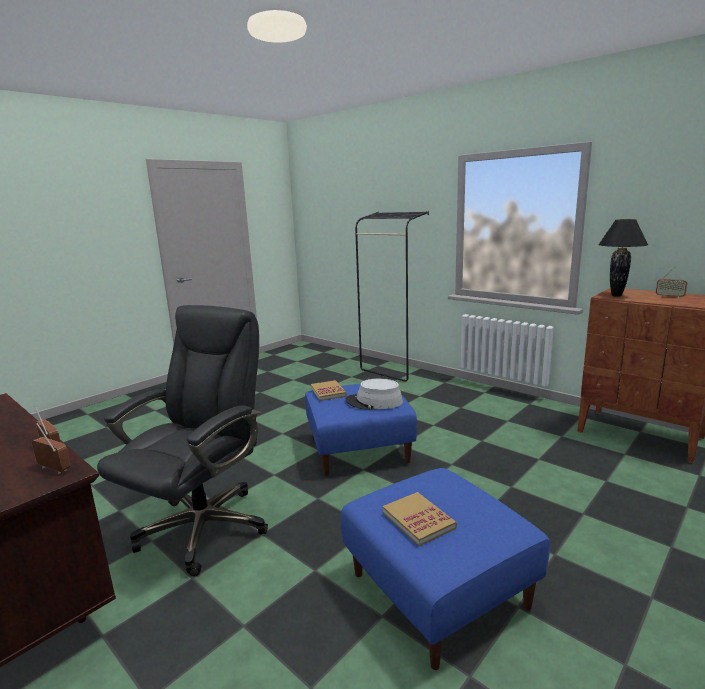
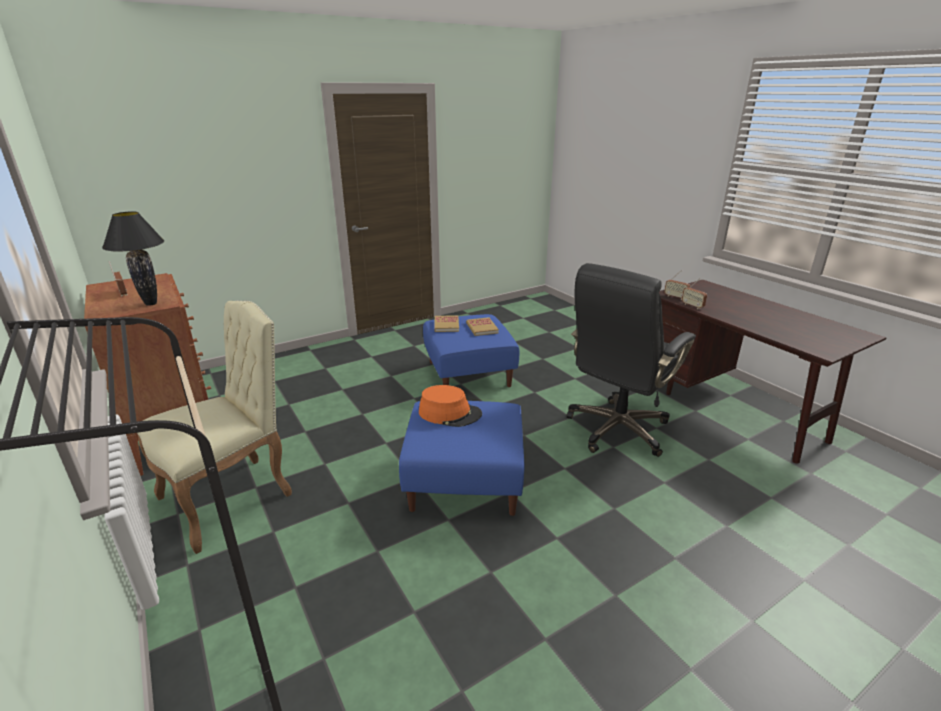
camera: 165 degrees left, 10 degrees up
book [311,380,347,401] -> book moved to [434,315,459,332]
grey hat [345,379,403,409] -> orange hat [419,385,482,427]
none -> beige chair [137,301,292,554]

